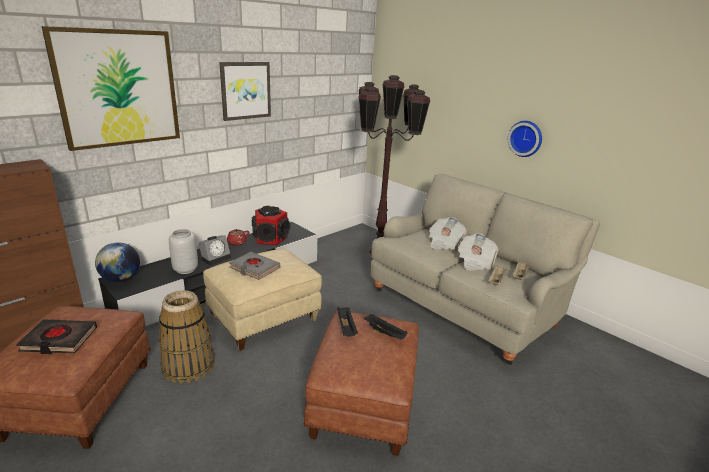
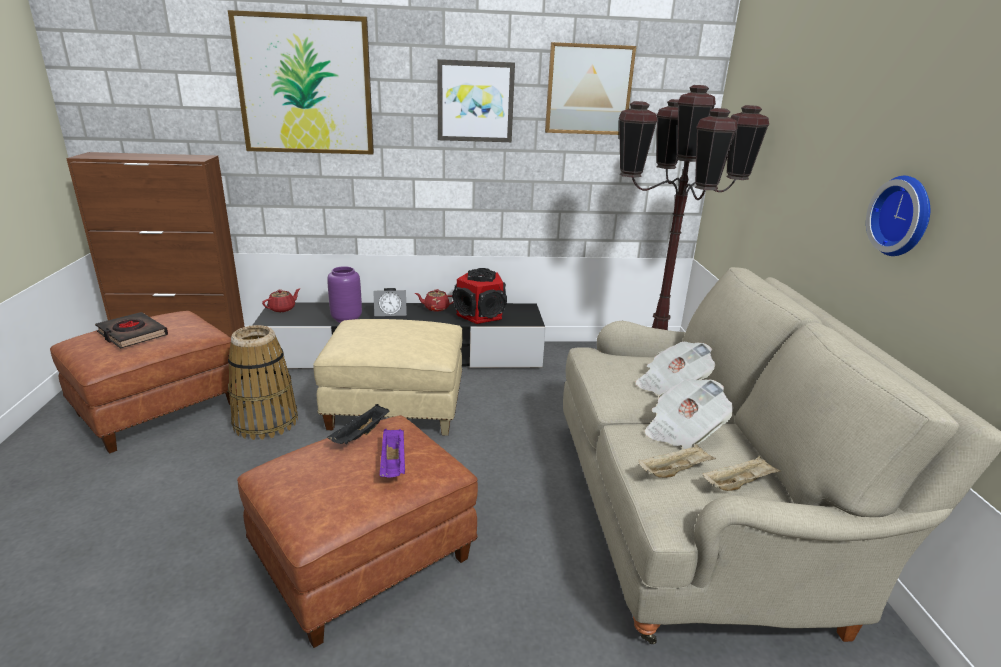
camera: 40 degrees right, 0 degrees up
globe [95,243,140,282] -> red teapot [262,289,300,312]
grey vase [169,229,198,274] -> purple vase [327,266,362,323]
grey book [229,252,280,280] -> none
black tray [364,314,408,340] -> purple tray [380,428,405,478]
none -> picture [545,42,636,135]

